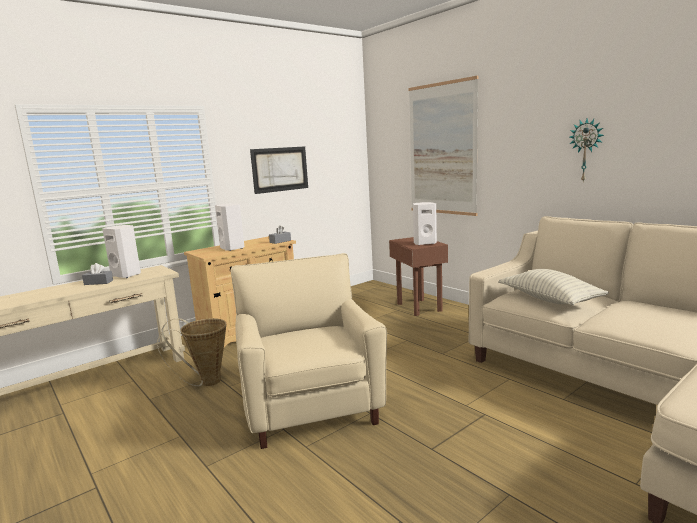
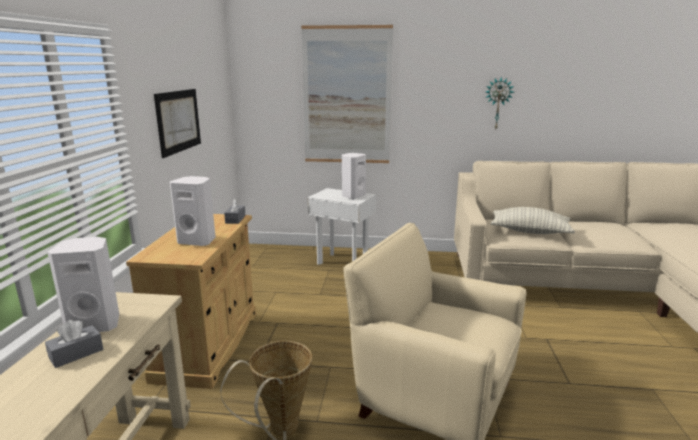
camera: 45 degrees left, 5 degrees up
brown side table [389,237,448,316] -> white side table [308,188,376,265]

